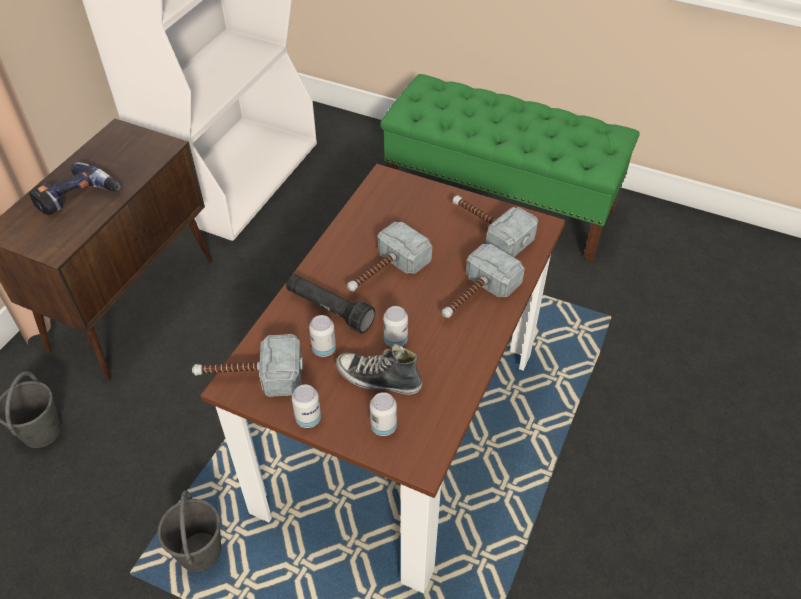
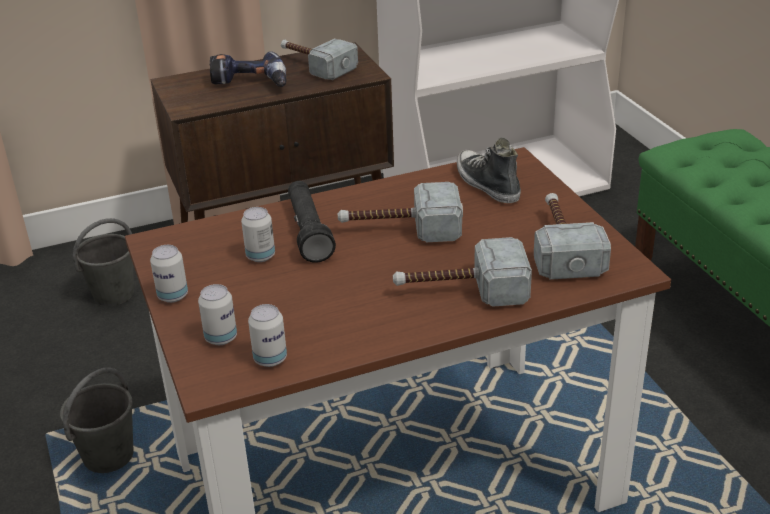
camera: 45 degrees right, 15 degrees down
hammer [192,334,303,397] -> hammer moved to [281,38,358,80]
shoe [336,344,422,395] -> shoe moved to [457,138,521,203]
can [383,306,408,347] -> can moved to [248,304,287,367]

